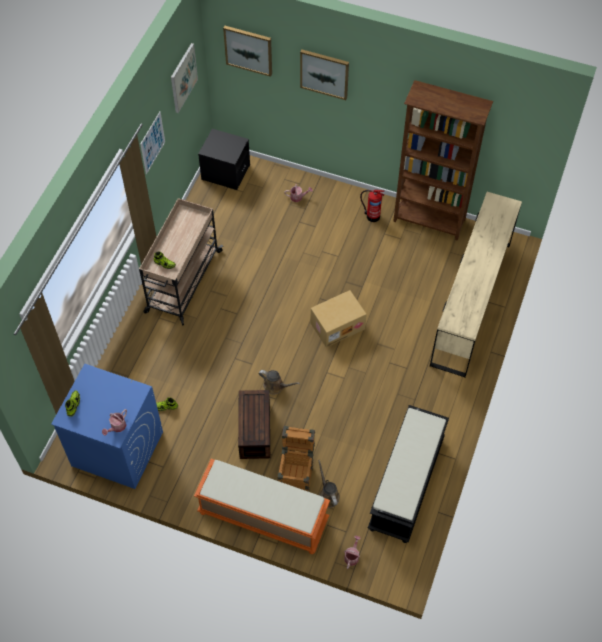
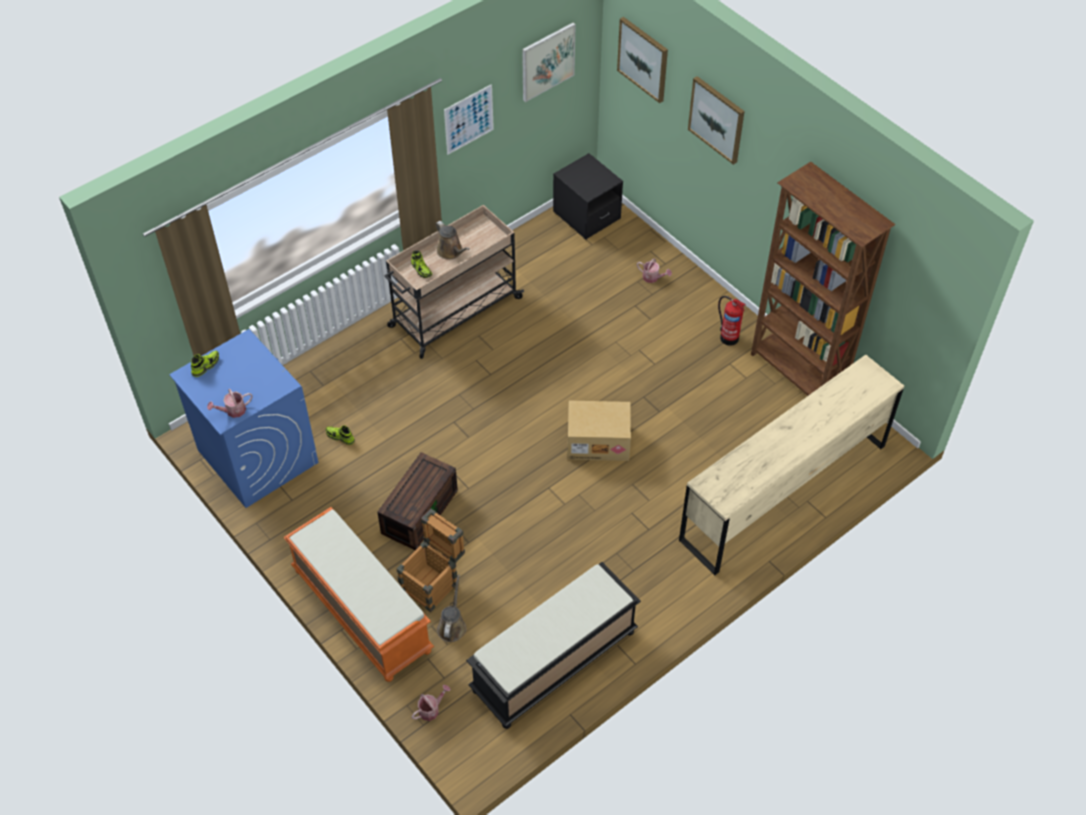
camera: 30 degrees right, 5 degrees down
brown watering can [258,370,300,395] -> brown watering can moved to [435,221,470,260]

